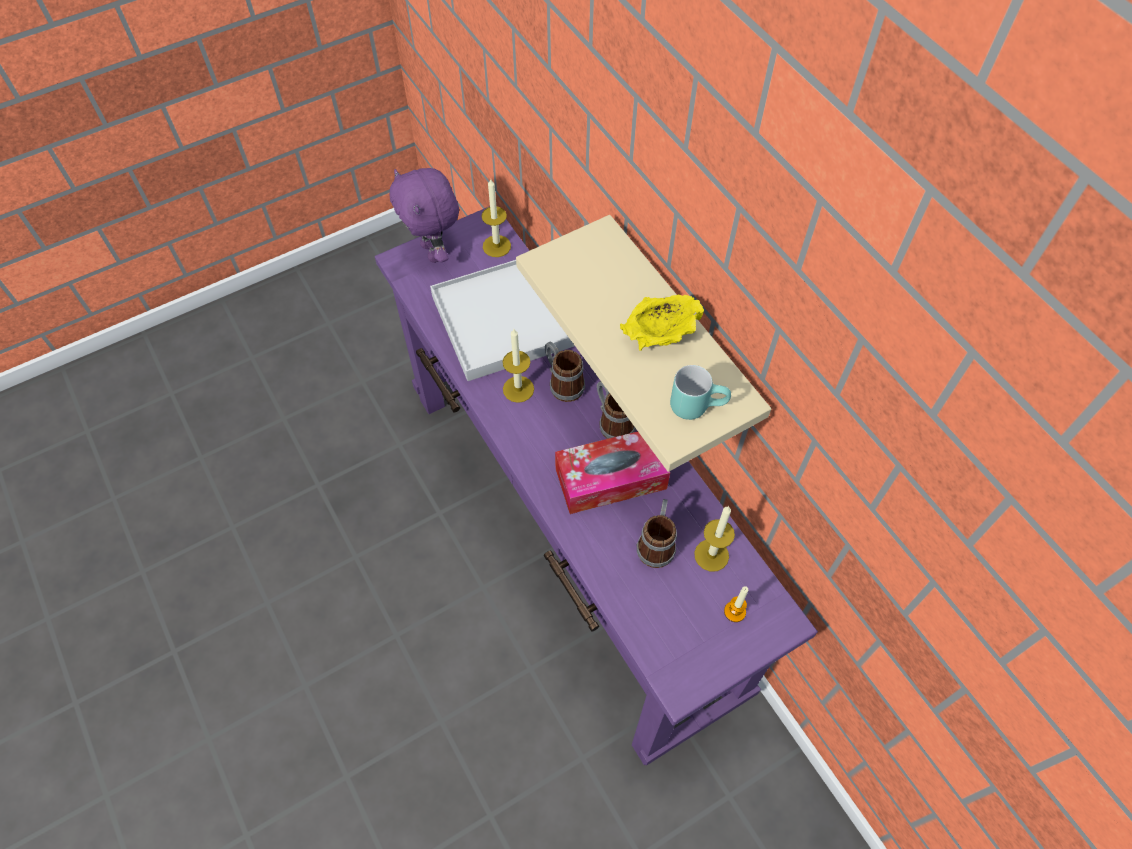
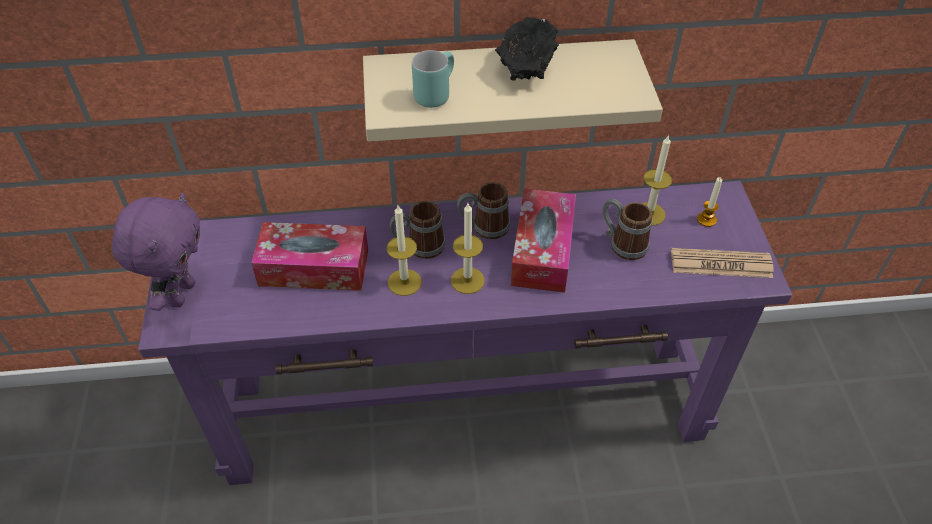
camera: 65 degrees left, 10 degrees down
purple plush toy [390,168,459,263] -> purple plush toy turned 75 degrees counterclockwise [112,193,200,311]
white tray [430,260,574,381] -> tissue box [251,222,368,291]
candle [482,178,511,257] -> candle moved to [451,203,485,294]
yellow bowl [620,295,704,351] -> black bowl [495,17,559,81]
turquoise mug [670,365,731,420] -> turquoise mug moved to [412,50,454,108]
none -> newspaper [671,248,774,278]

